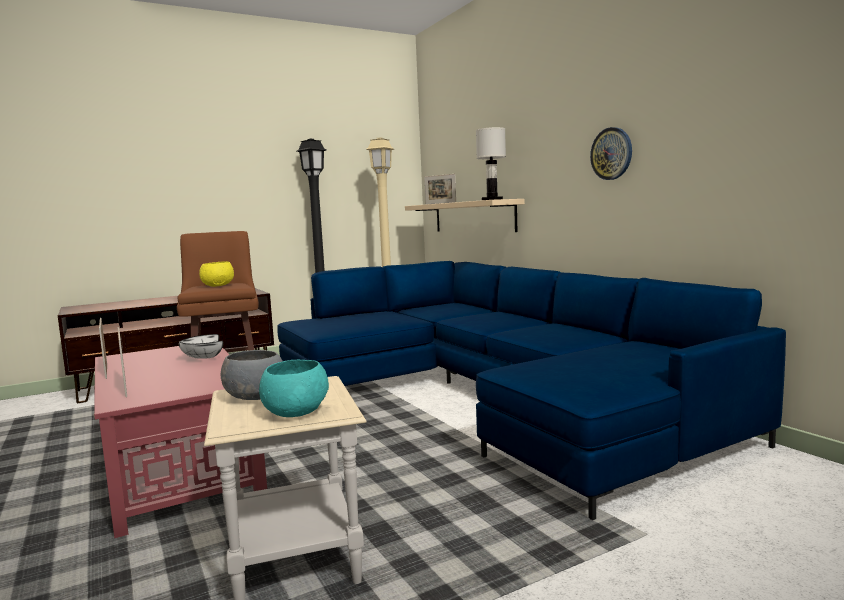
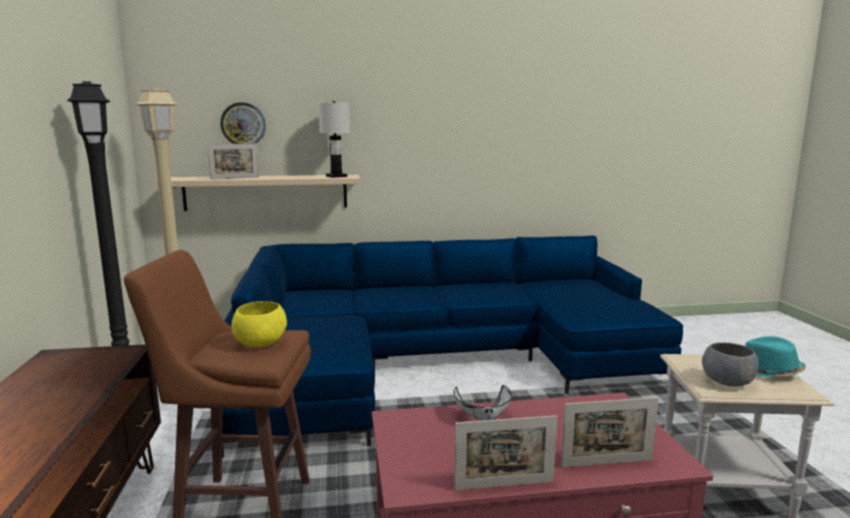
camera: 70 degrees left, 5 degrees up
turquoise bowl [259,360,329,417] -> turquoise hat [745,336,806,378]
wall clock [590,127,632,180] -> wall clock moved to [220,102,266,144]

